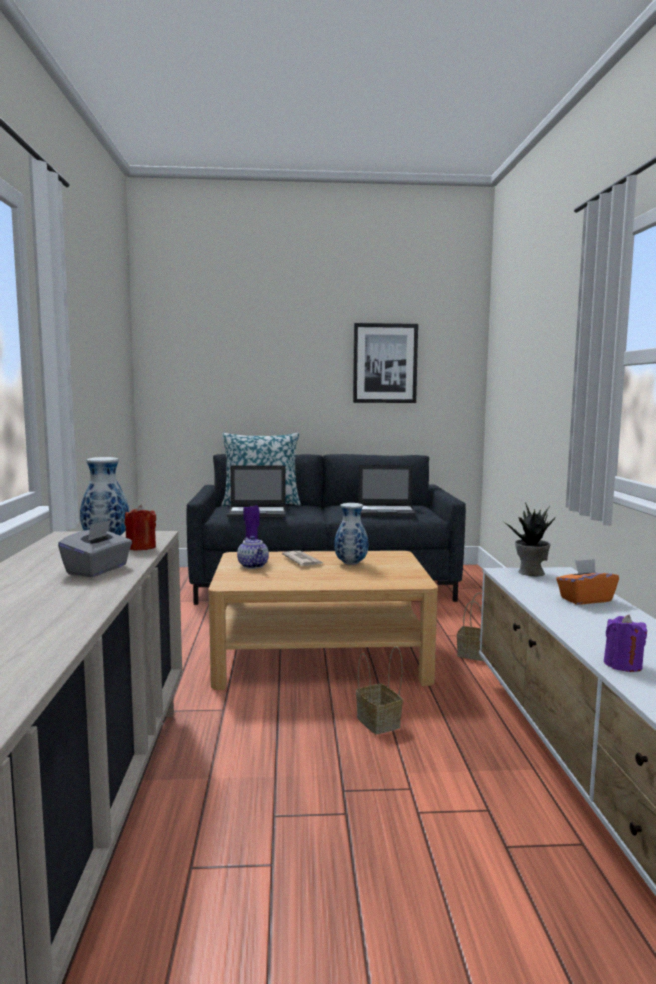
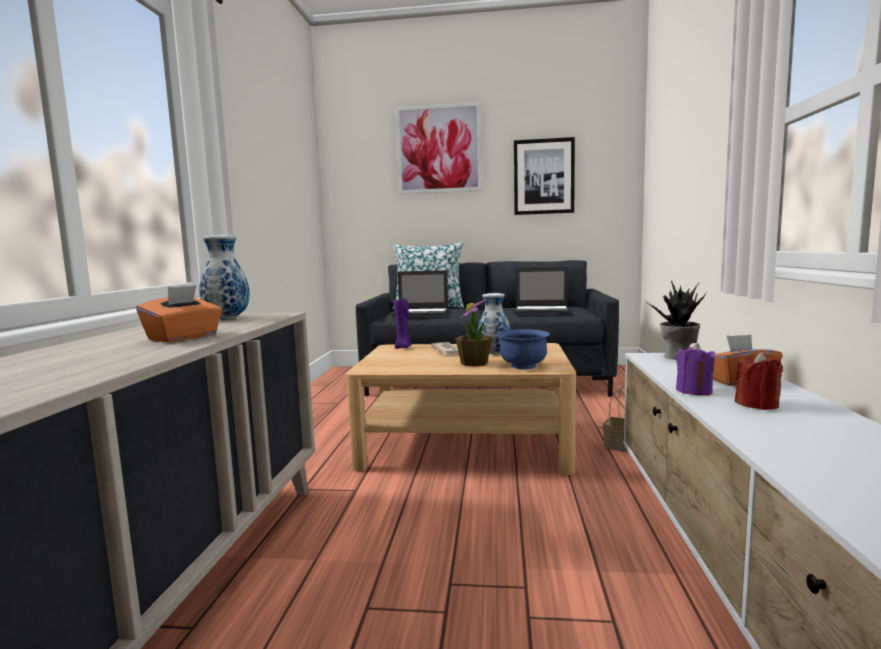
camera: 10 degrees right, 0 degrees up
grey tissue box [58,520,132,577] -> orange tissue box [136,285,222,342]
red candle [125,505,156,551] -> red candle moved to [735,352,783,410]
teapot [237,536,269,569] -> none
basket [356,646,403,734] -> none
purple candle [604,615,647,672] -> purple candle moved to [676,343,715,395]
none -> picture [395,102,482,195]
none -> potted plant [455,299,492,367]
none -> blue bowl [496,329,550,369]

